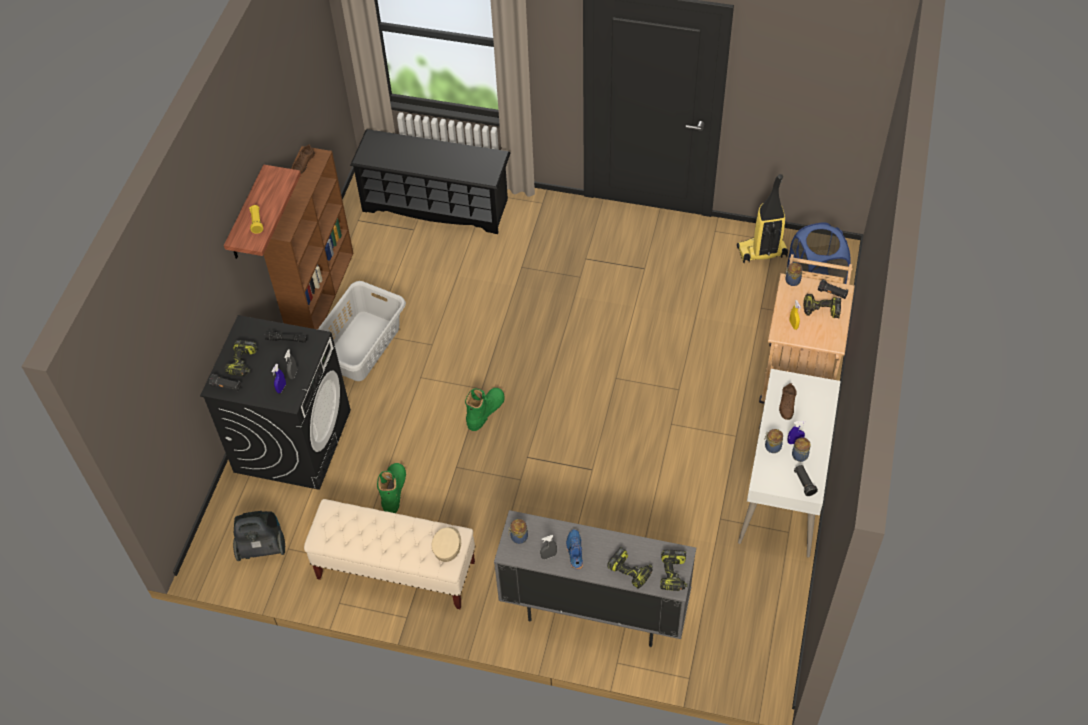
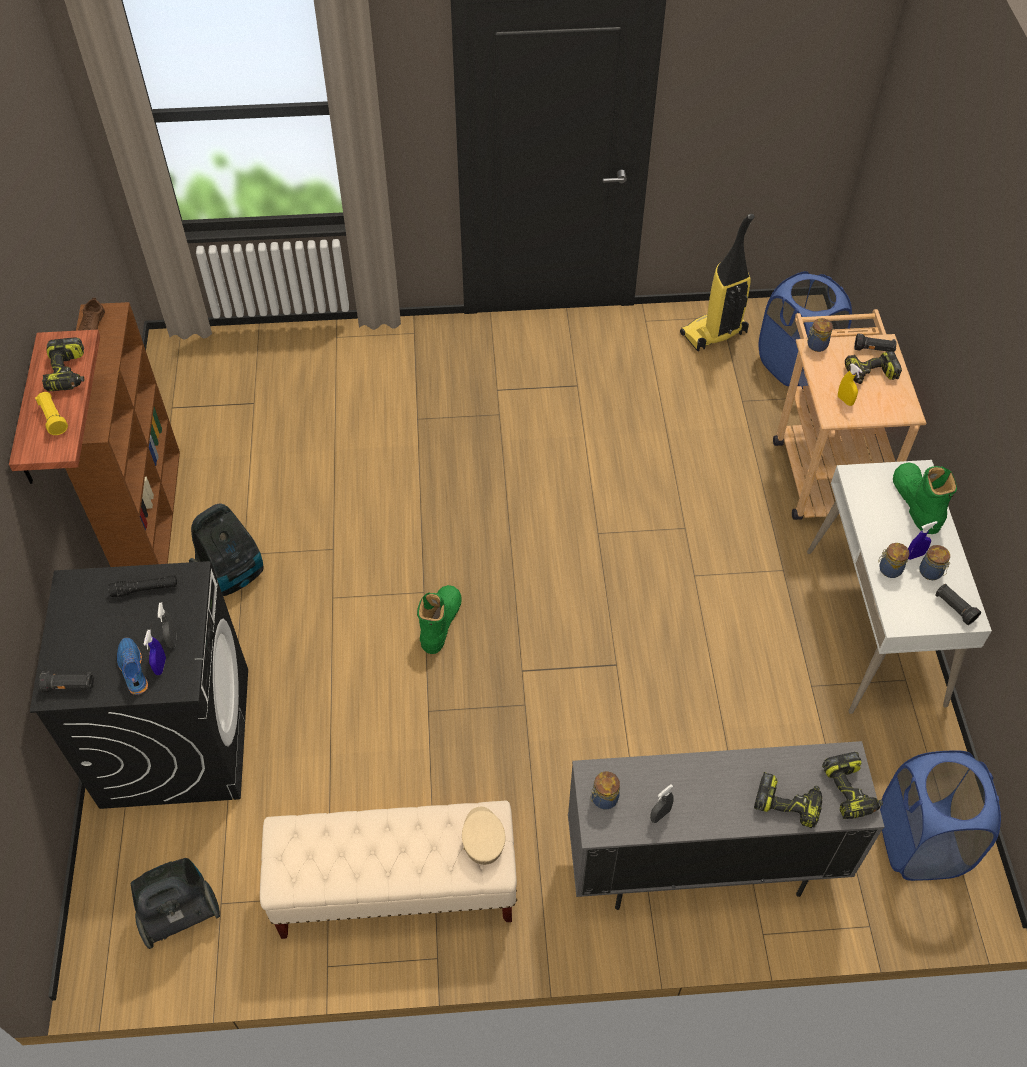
camera: 20 degrees left, 0 degrees up
power drill [225,340,257,376] -> power drill moved to [42,337,84,391]
grey laundry basket [318,281,406,381] -> vacuum cleaner [189,503,264,596]
black shoe rack [350,129,511,234] -> none
green boot [377,463,406,513] -> green boot moved to [893,462,957,534]
blue shoe [566,529,583,570] -> blue shoe moved to [117,638,148,695]
brown shoe [779,383,797,420] -> none
none -> blue laundry basket [880,750,1001,881]

